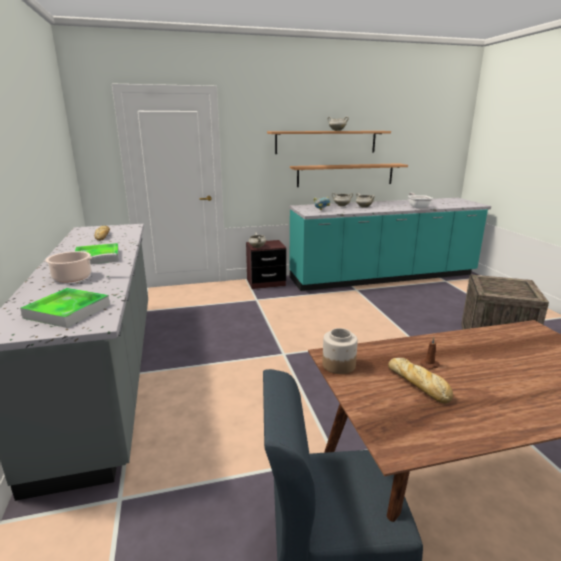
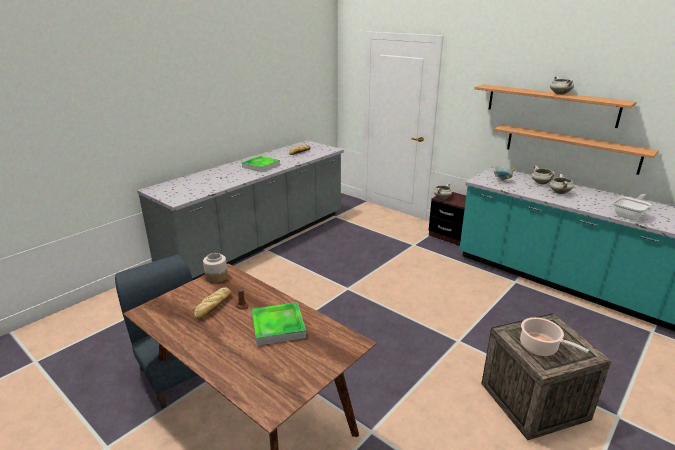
camera: 55 degrees right, 5 degrees up
tray [20,288,110,328] -> tray moved to [252,302,306,346]
cooking pot [45,251,117,283] -> cooking pot moved to [520,317,589,356]

